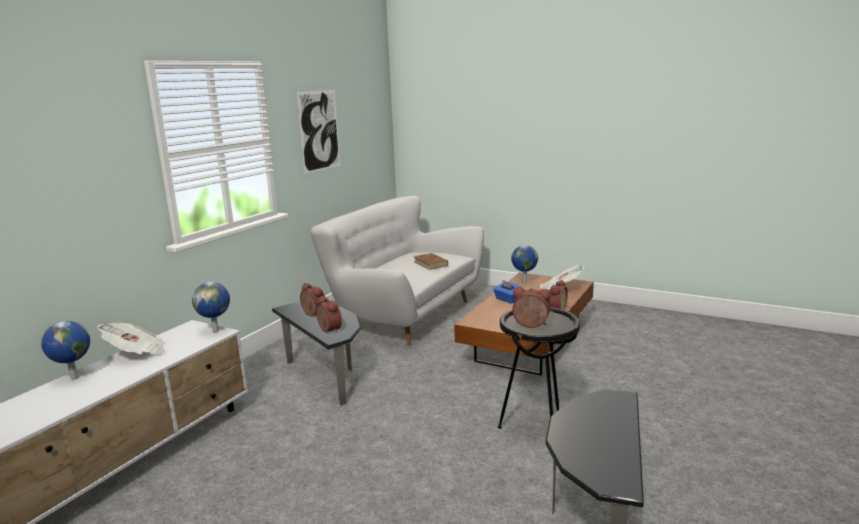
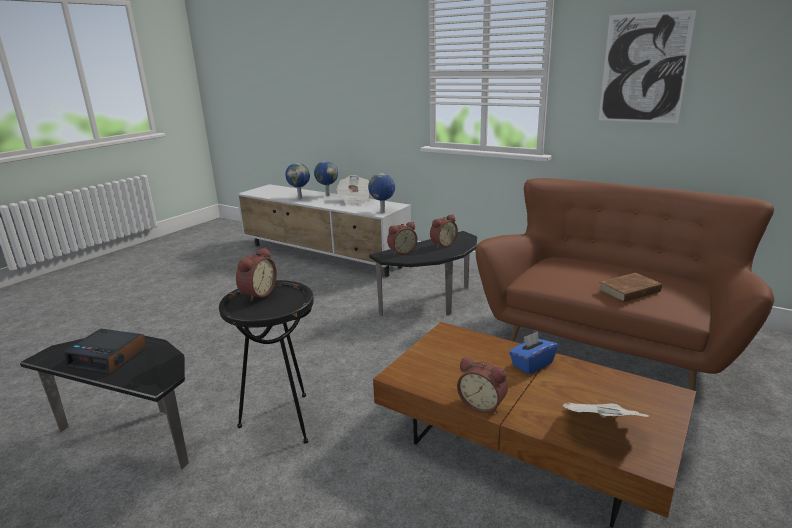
camera: 95 degrees right, 5 degrees up
white sofa [311,196,484,346] -> brown sofa [475,178,774,391]
globe [511,245,538,283] -> globe moved to [285,163,310,199]
none -> alarm clock [64,329,147,375]

